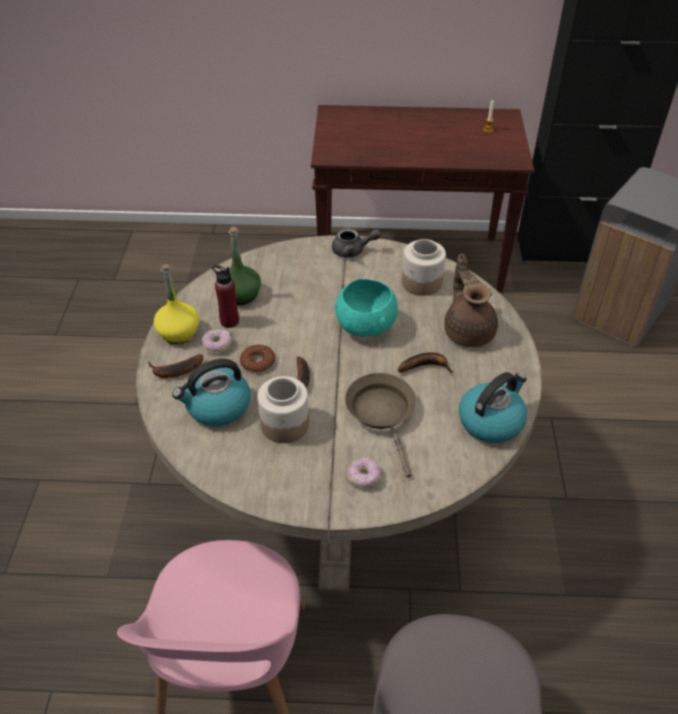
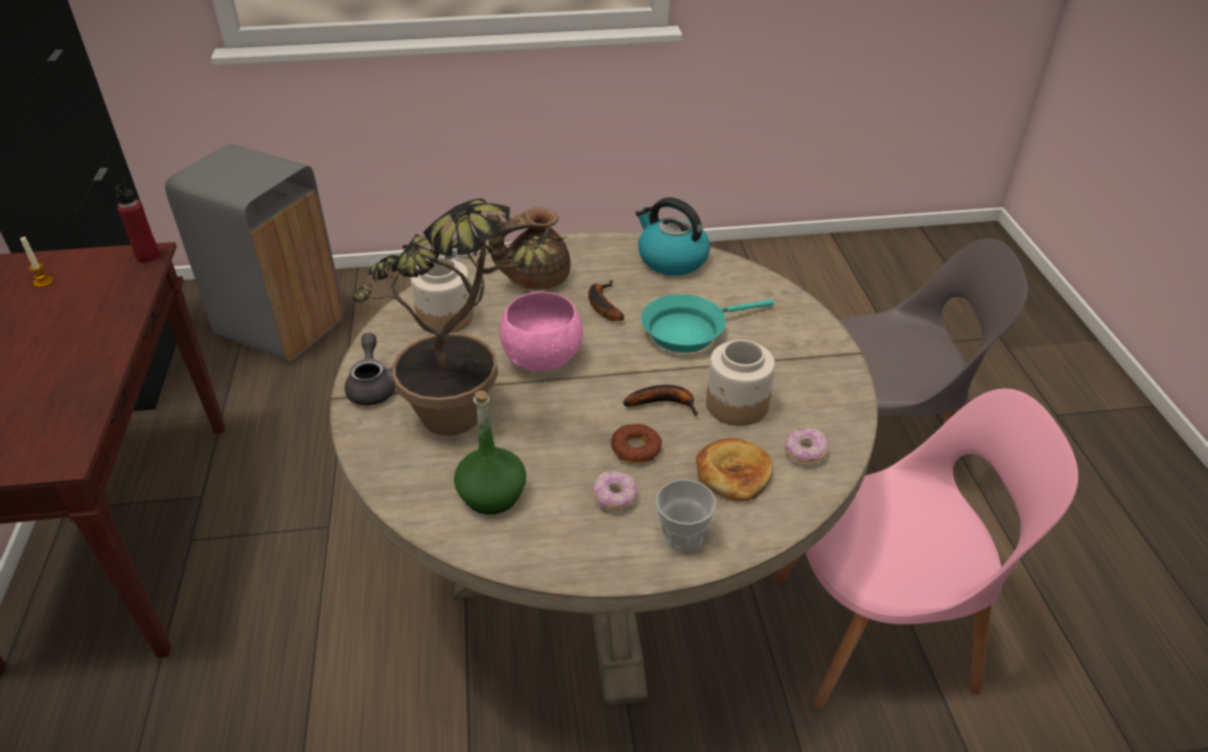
camera: 100 degrees left, 5 degrees down
banana [148,354,203,378] -> cup [656,479,716,552]
yellow bottle [154,264,199,344] -> none
kettle [172,359,251,426] -> bread [696,438,773,501]
red bottle [212,265,239,328] -> red bottle moved to [116,179,160,263]
turquoise bowl [335,279,398,337] -> pink bowl [499,292,583,371]
brown frying pan [345,373,416,478] -> turquoise frying pan [641,294,774,353]
donut [348,457,380,488] -> donut moved to [785,428,829,466]
none -> potted plant [353,199,566,436]

